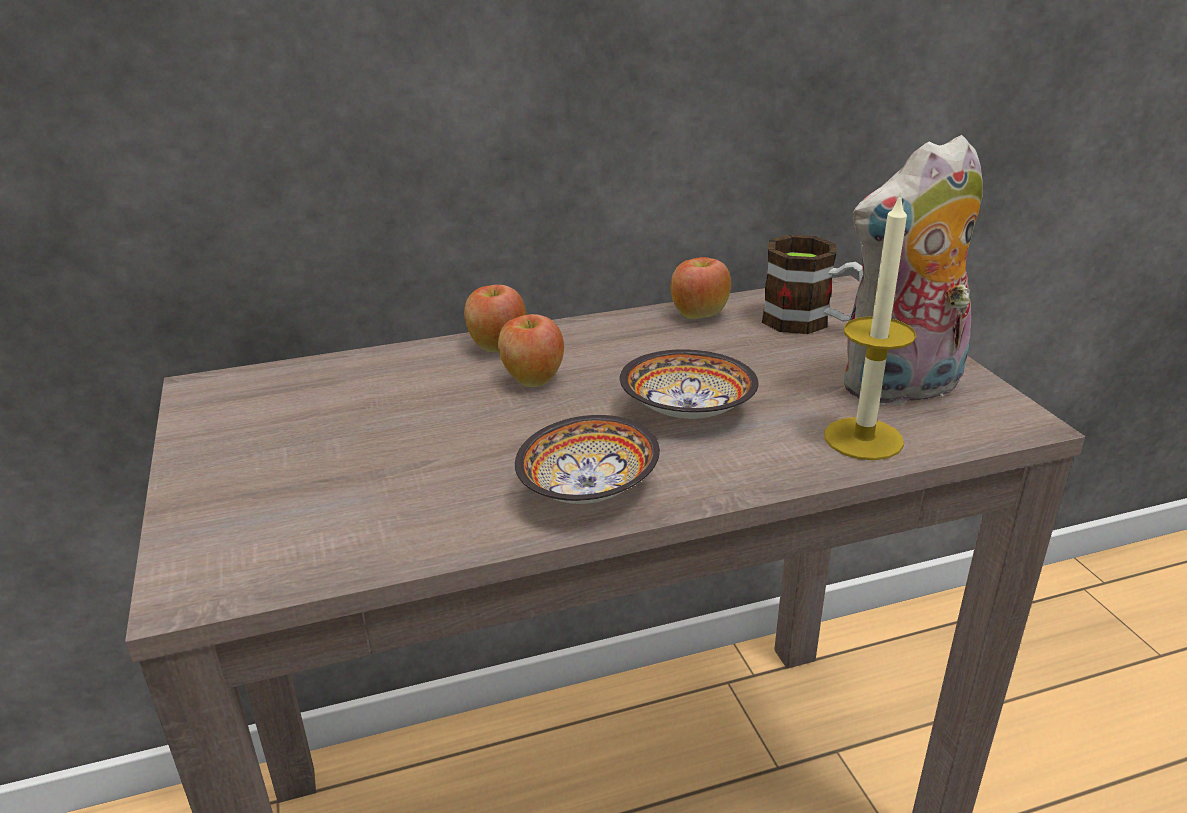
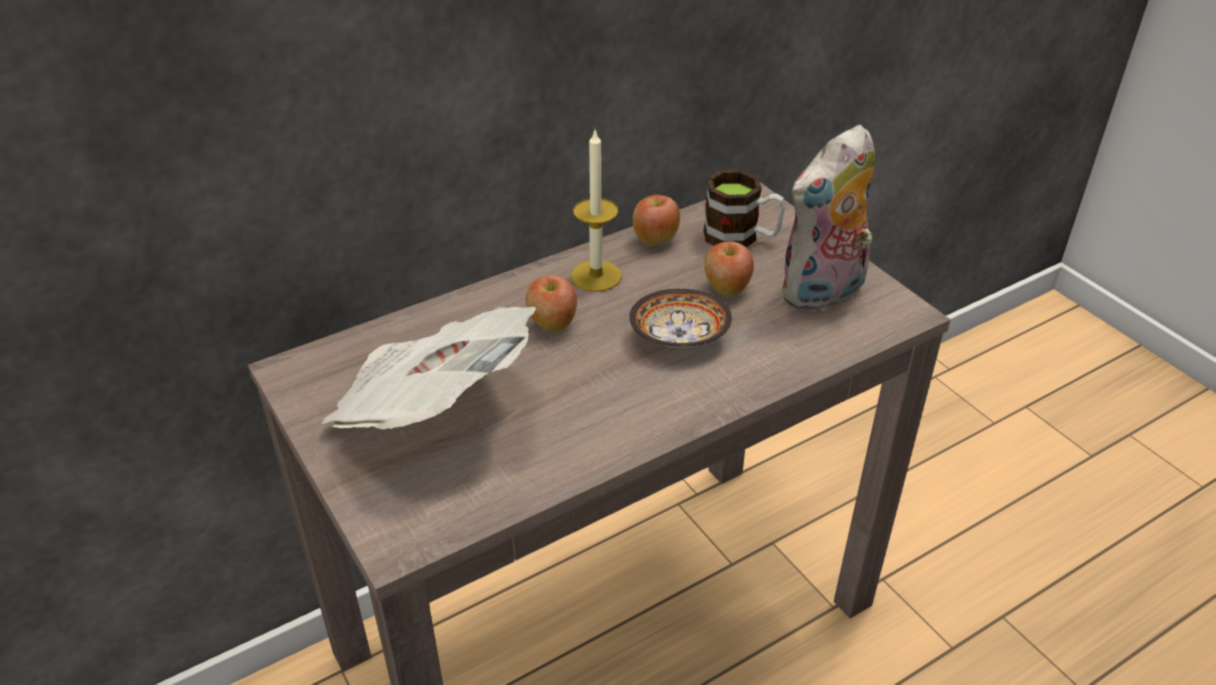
camera: 15 degrees left, 10 degrees up
apple [464,285,526,353] -> apple moved to [704,241,754,297]
bowl [515,415,660,504] -> none
candle [824,193,916,460] -> candle moved to [571,131,622,292]
none -> newspaper [321,307,536,430]

